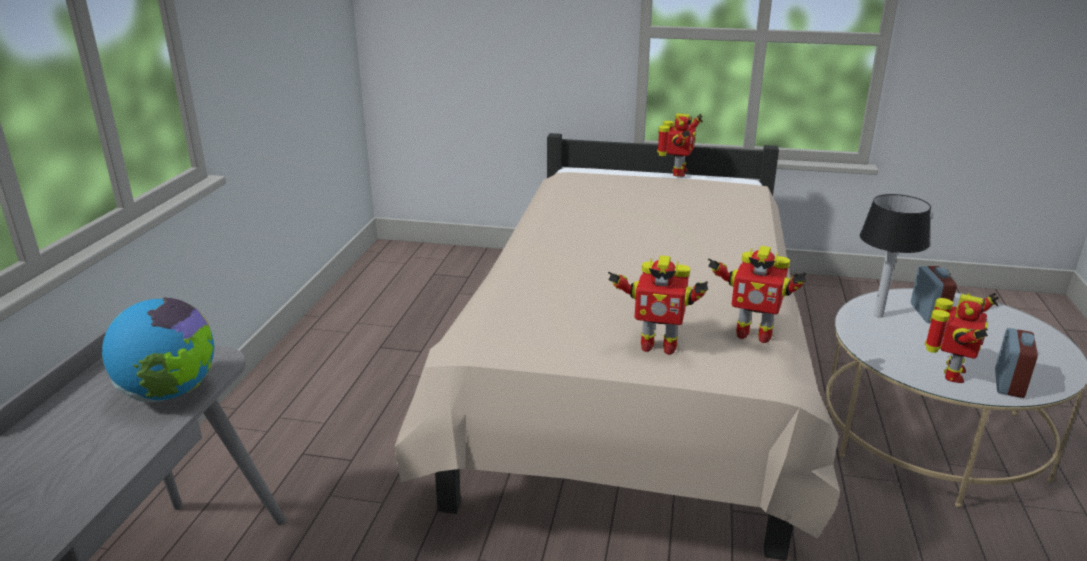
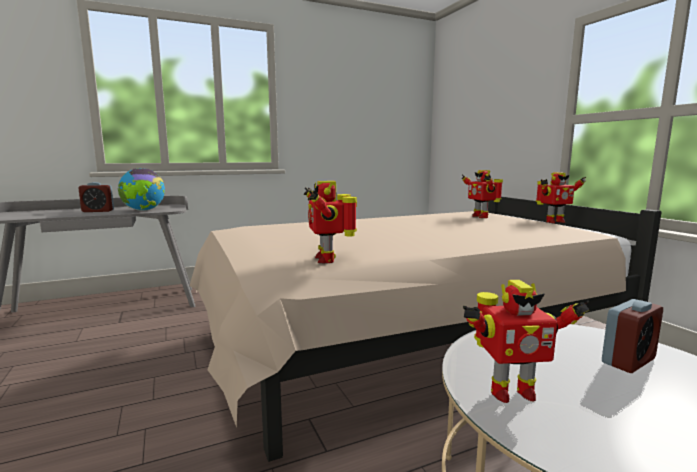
camera: 55 degrees right, 15 degrees down
toy robot [608,256,708,355] -> toy robot moved to [461,170,503,218]
table lamp [860,194,931,317] -> none
alarm clock [995,328,1038,398] -> alarm clock moved to [78,182,114,212]

